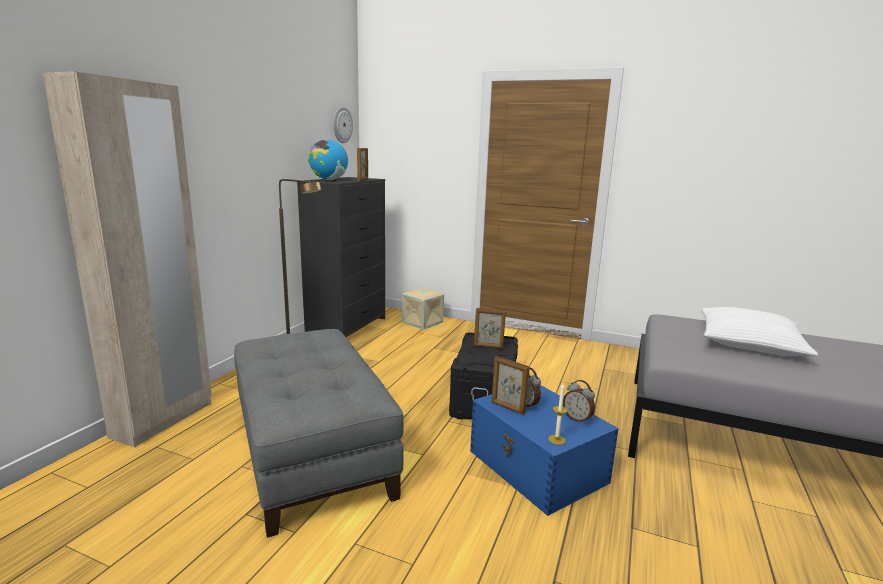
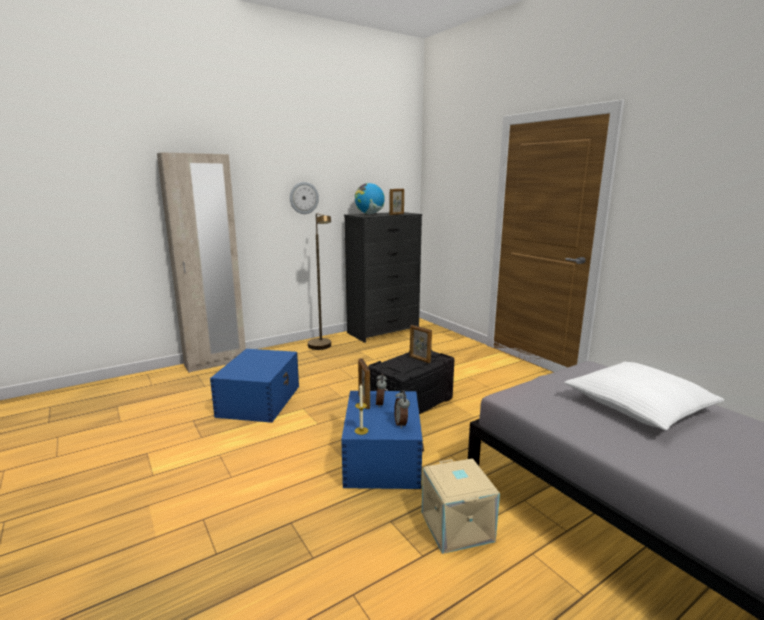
camera: 35 degrees right, 0 degrees up
grey ottoman [234,329,404,538] -> blue storage box [210,349,299,423]
wall clock [333,106,353,143] -> wall clock moved to [290,182,319,214]
beige storage box [402,288,444,330] -> beige storage box moved to [422,458,500,554]

